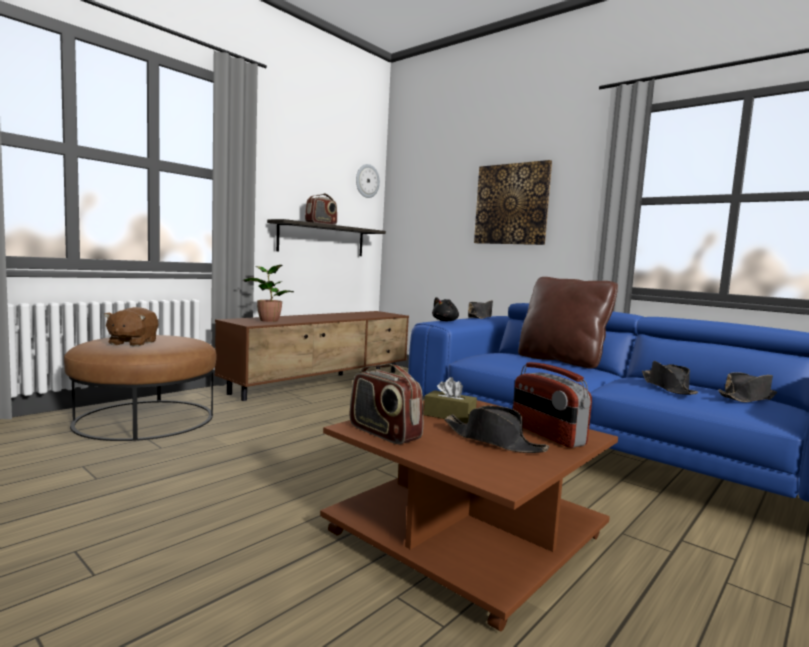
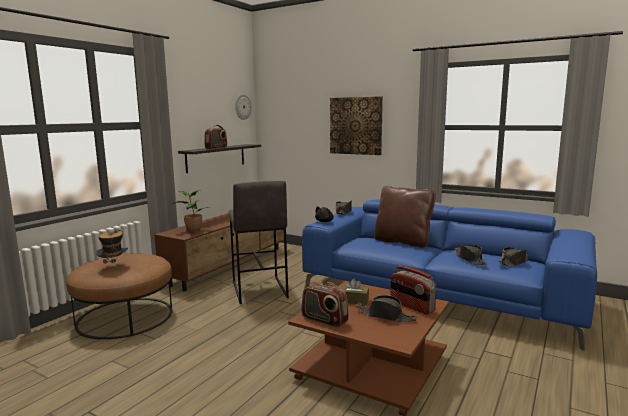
camera: 10 degrees left, 5 degrees up
brown plush toy [104,307,158,347] -> hat [96,229,128,271]
none -> grey stool [229,181,289,304]

